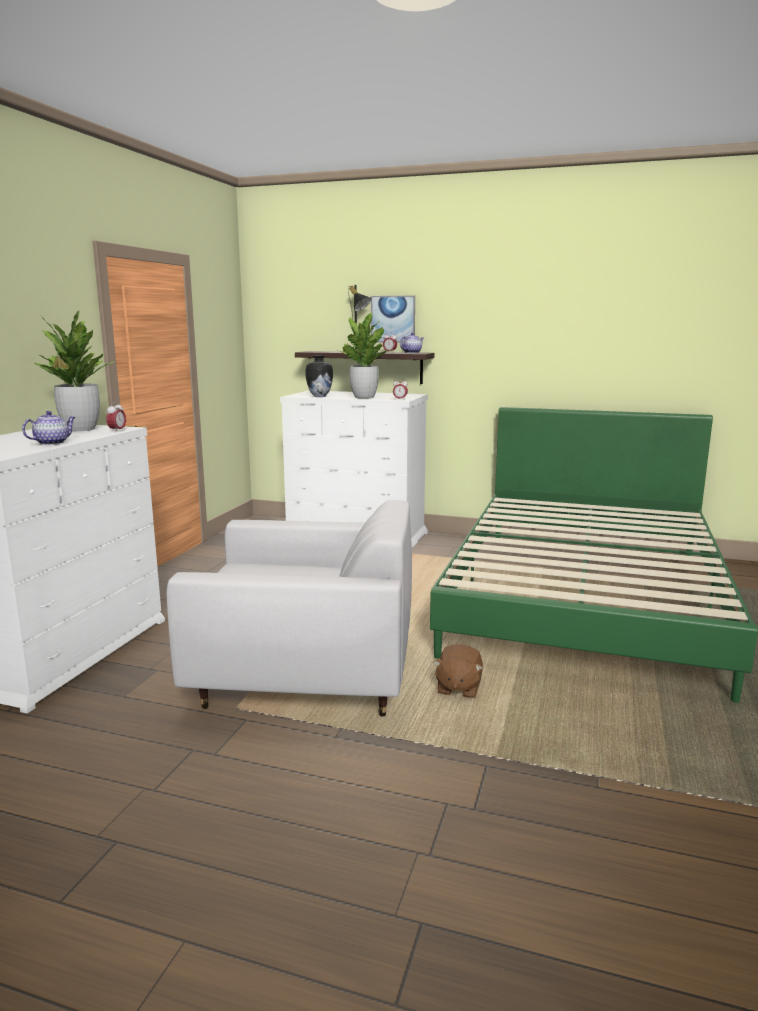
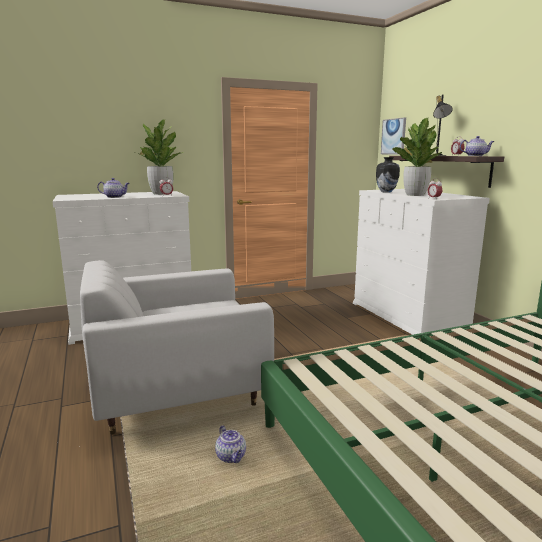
camera: 50 degrees right, 0 degrees up
white armchair [166,500,412,716] -> white armchair turned 105 degrees clockwise [80,260,274,434]
picture [371,295,415,343] -> picture moved to [381,117,406,154]
brown plush toy [433,644,483,698] -> teapot [215,425,246,463]

